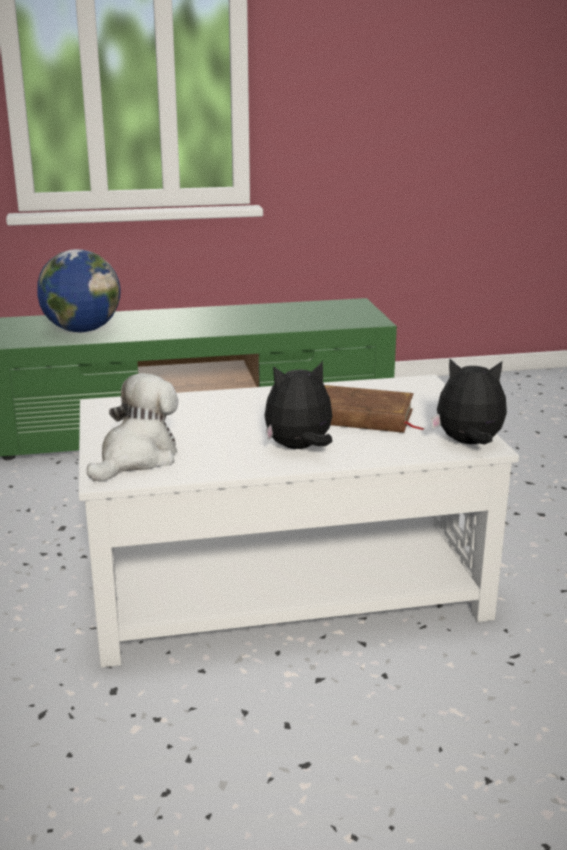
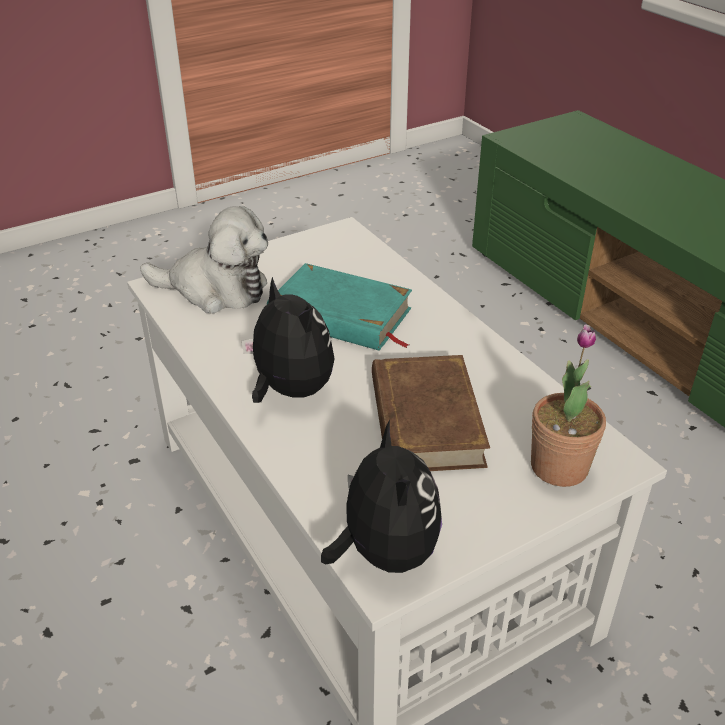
camera: 70 degrees right, 15 degrees up
globe [37,249,121,332] -> none
none -> turquoise book [267,263,412,351]
none -> potted plant [531,324,606,487]

